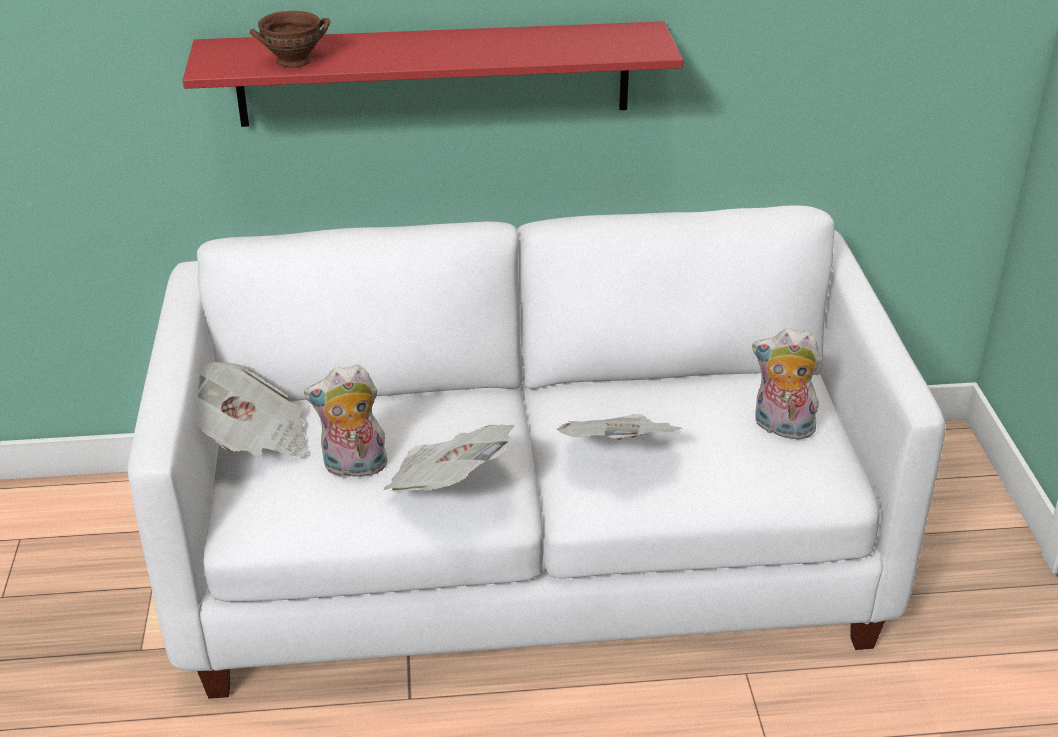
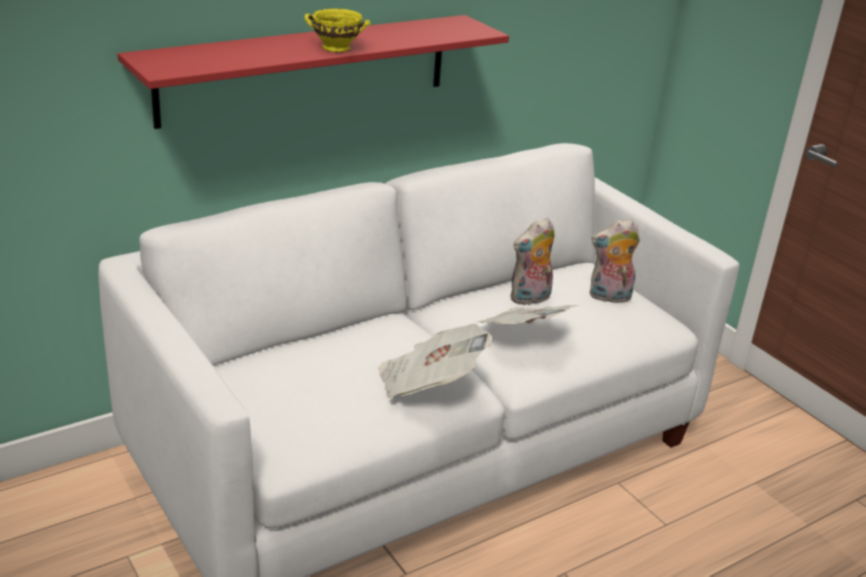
camera: 30 degrees left, 5 degrees down
newspaper [196,362,309,457] -> none
brown bowl [249,11,330,67] -> none
plush toy [304,364,389,477] -> plush toy moved to [510,218,555,305]
none -> yellow bowl [304,9,370,52]

